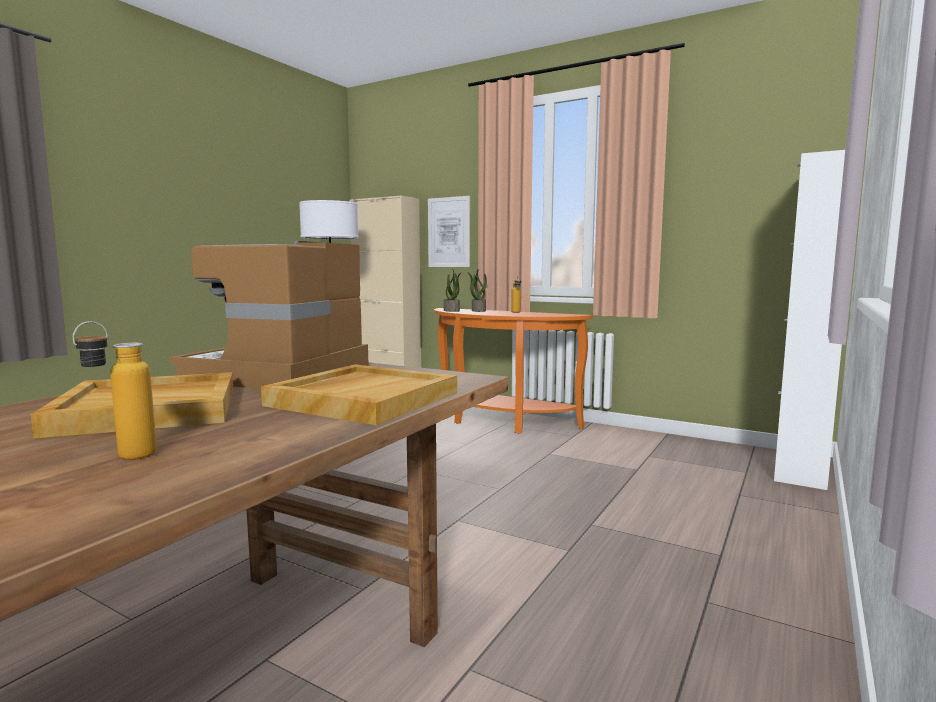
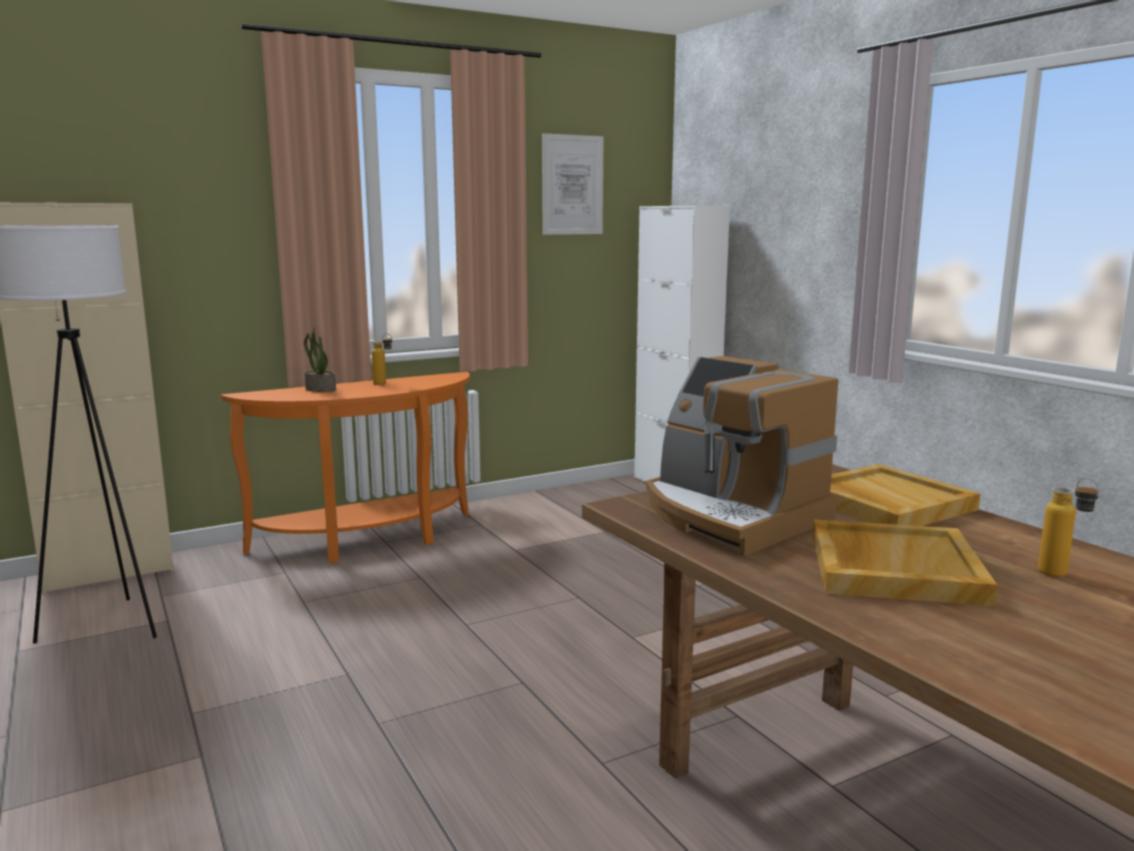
camera: 60 degrees left, 5 degrees up
picture [428,196,470,267] -> picture moved to [542,133,604,235]
potted plant [444,269,462,312] -> none

